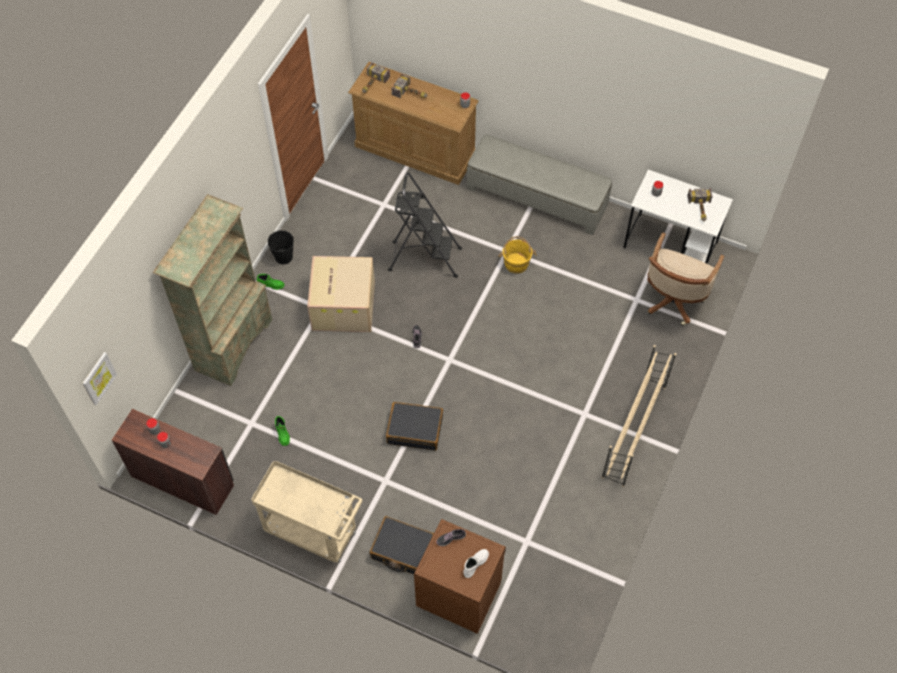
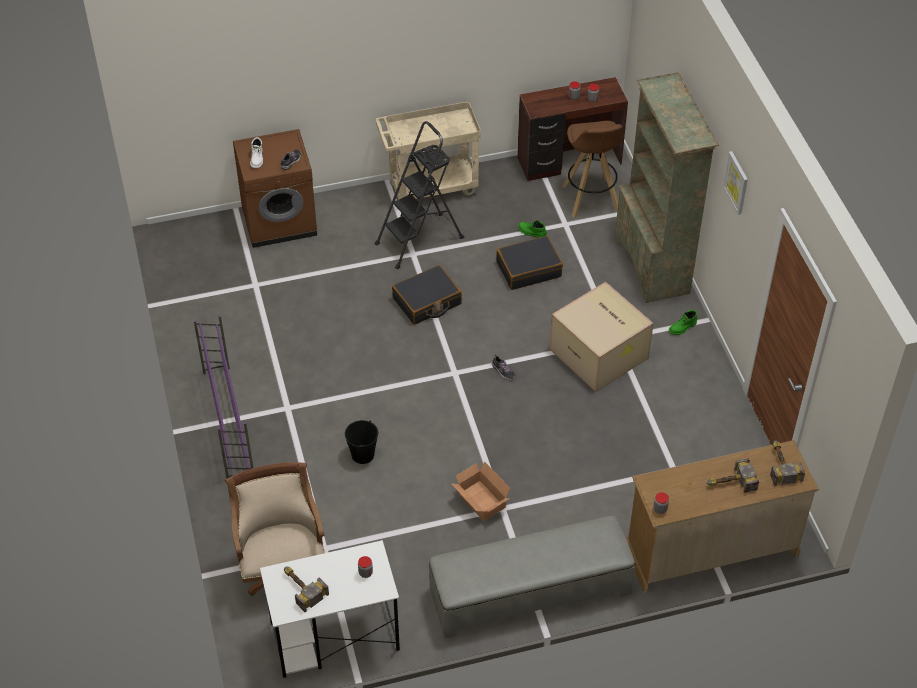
camera: 140 degrees right, 10 degrees down
picture [82,352,117,405] -> picture moved to [723,151,748,215]
black bucket [267,230,294,264] -> black bucket moved to [345,420,378,464]
black suitcase [370,516,434,574] -> black suitcase moved to [496,236,563,290]
step ladder [388,172,462,278] -> step ladder moved to [375,121,465,269]
yellow bucket [498,236,537,273] -> cardboard box [452,461,510,521]
beige shoe rack [602,345,676,487] -> purple shoe rack [194,315,253,478]
none -> brown stool [562,121,623,218]

